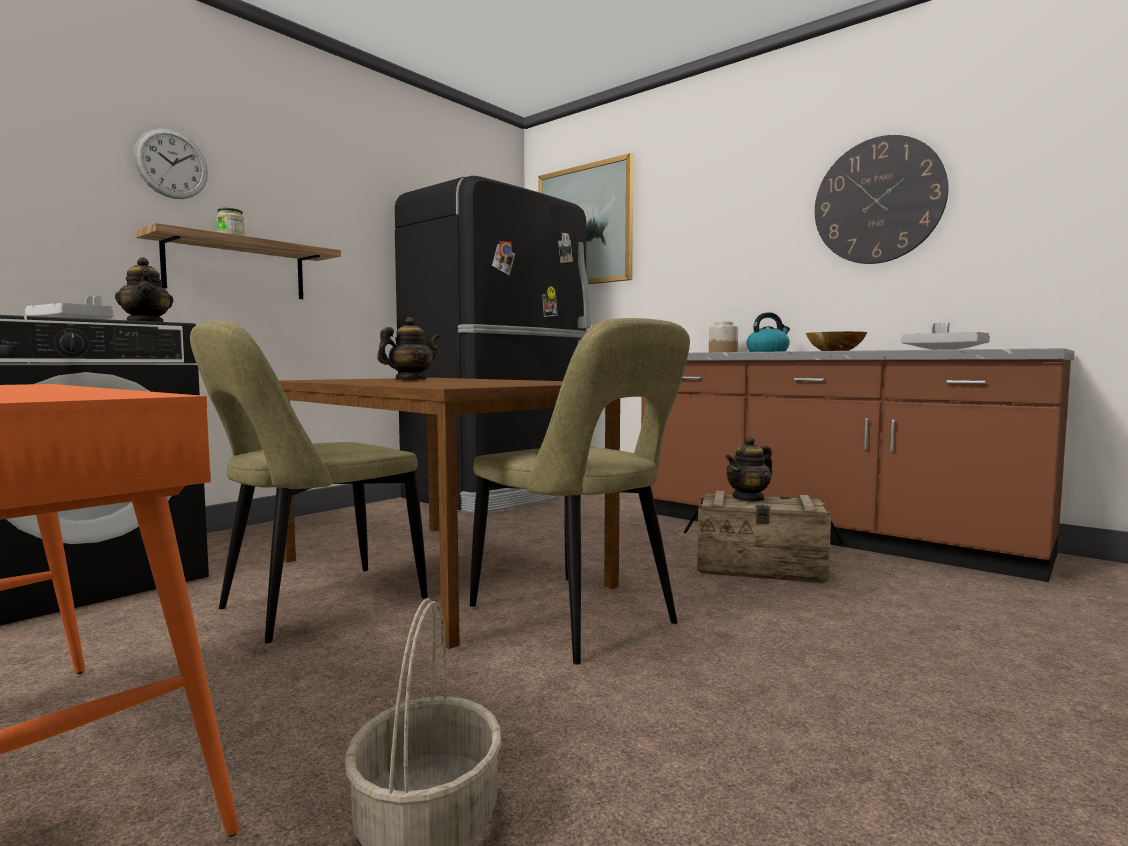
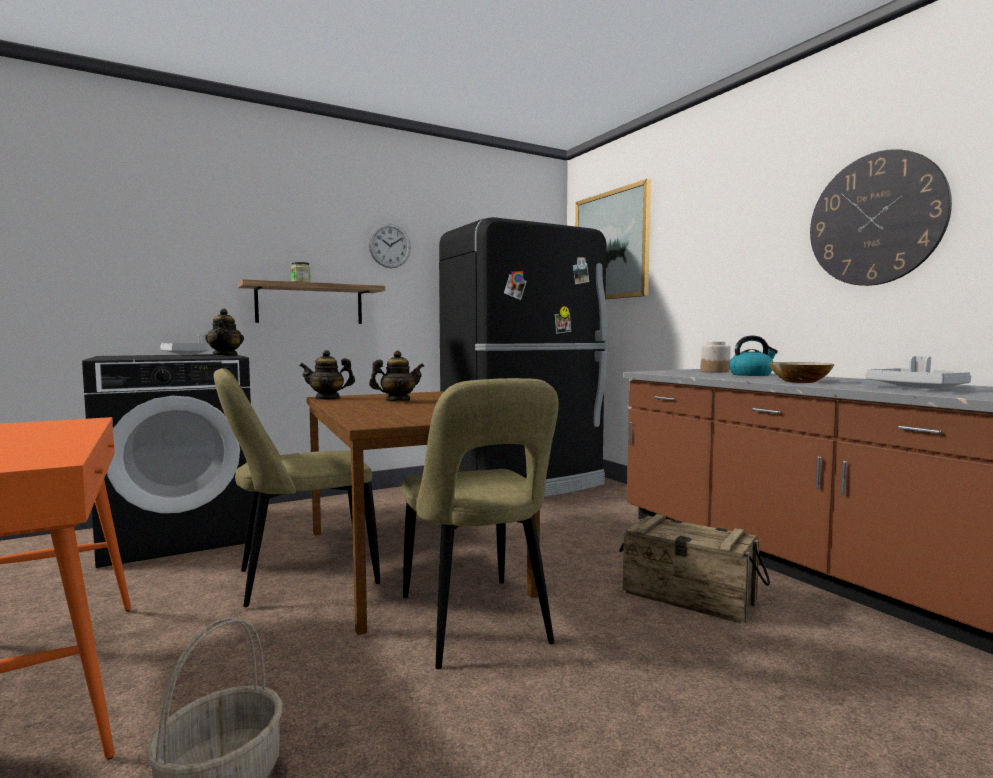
camera: 20 degrees right, 0 degrees up
wall clock [134,128,208,199] -> wall clock moved to [368,223,411,268]
teapot [725,436,772,502] -> teapot moved to [299,350,355,400]

